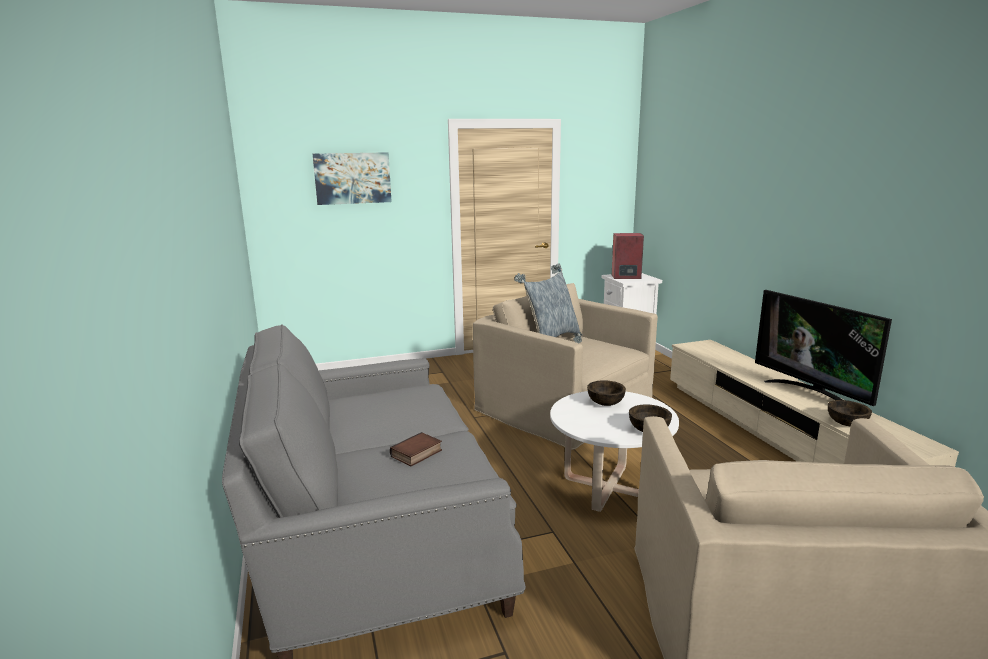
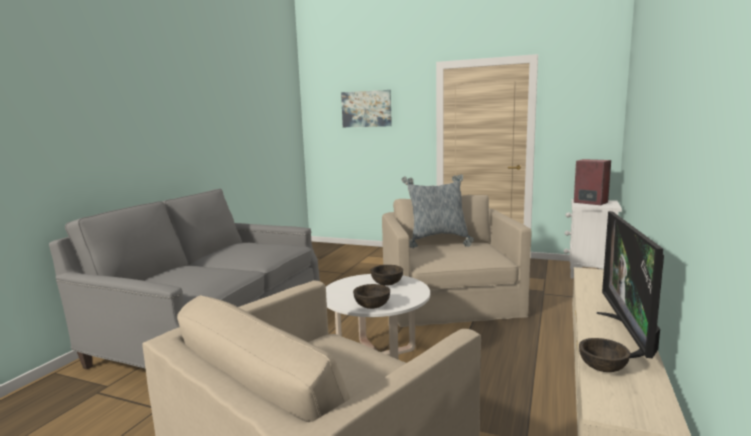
camera: 40 degrees right, 5 degrees down
book [390,432,442,466] -> none

